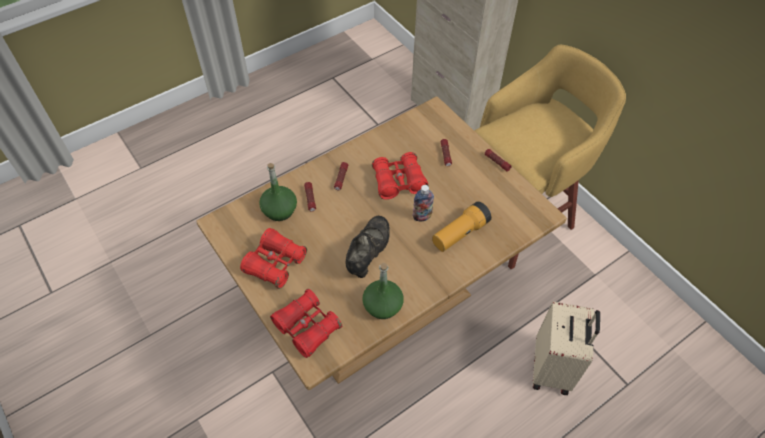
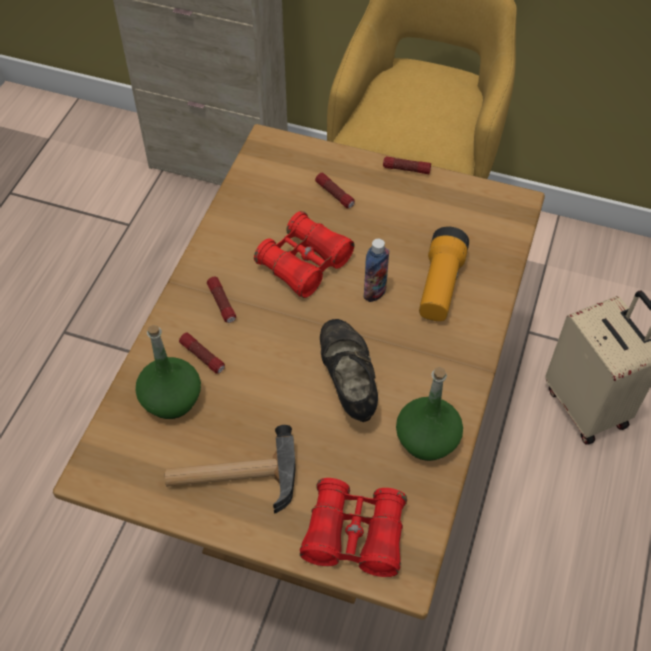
camera: 35 degrees left, 0 degrees up
red binoculars [240,228,307,289] -> hammer [165,425,296,514]

